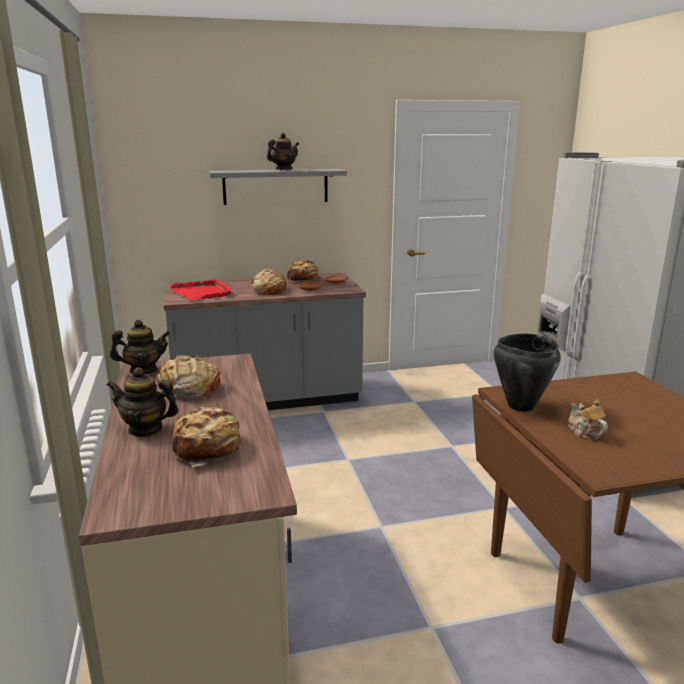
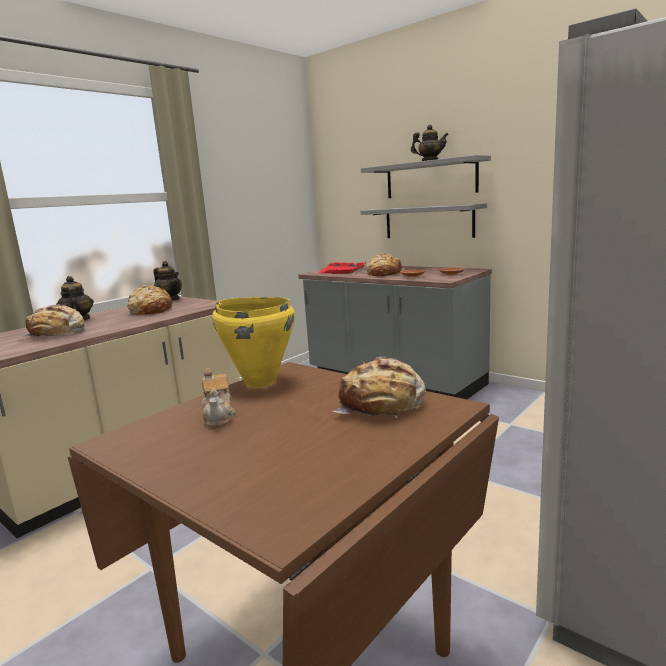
camera: 55 degrees right, 5 degrees down
bread [287,259,318,282] -> bread moved to [333,356,426,418]
black cooking pot [494,334,561,412] -> yellow cooking pot [212,297,295,388]
teapot [568,399,608,440] -> teapot turned 135 degrees clockwise [202,368,236,427]
none -> grey shelf [360,203,487,238]

